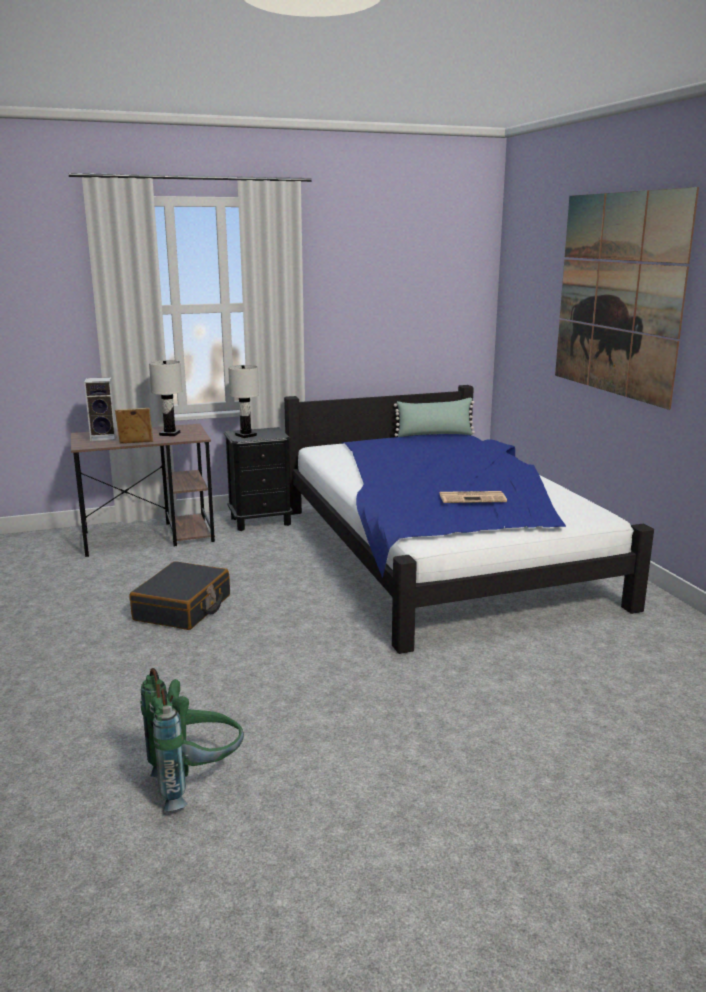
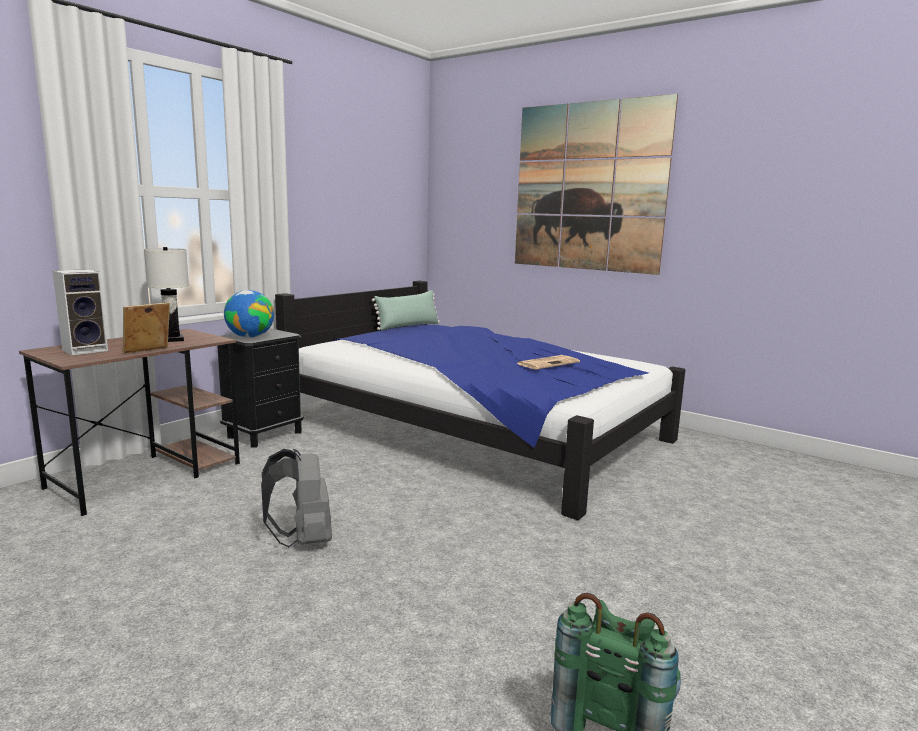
camera: 35 degrees left, 5 degrees down
black suitcase [130,561,230,630] -> grey backpack [261,449,332,547]
white table lamp [228,365,259,438] -> globe [224,290,274,338]

